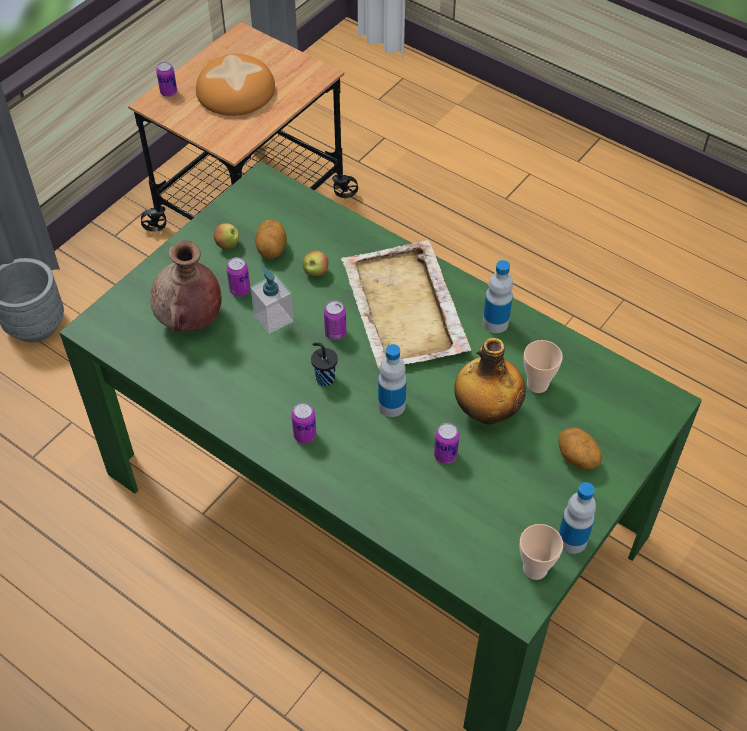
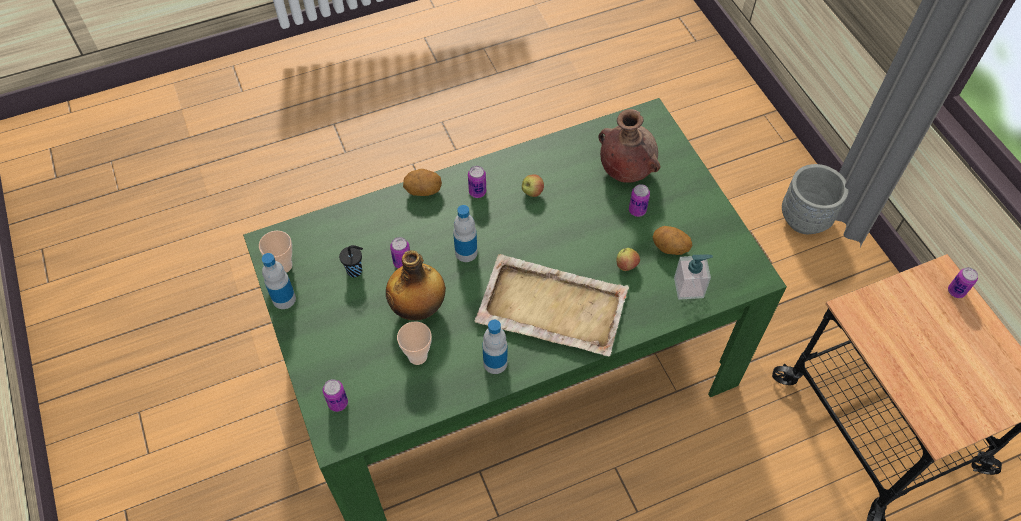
camera: 120 degrees right, 5 degrees up
bread [196,54,275,116] -> none
apple [214,223,239,250] -> apple moved to [522,174,544,197]
soap dispenser [250,265,294,334] -> soap dispenser moved to [674,254,713,300]
black cup [311,343,338,386] -> black cup moved to [339,245,363,277]
can [324,300,346,340] -> can moved to [323,379,348,412]
potato [558,427,602,470] -> potato moved to [403,169,442,196]

